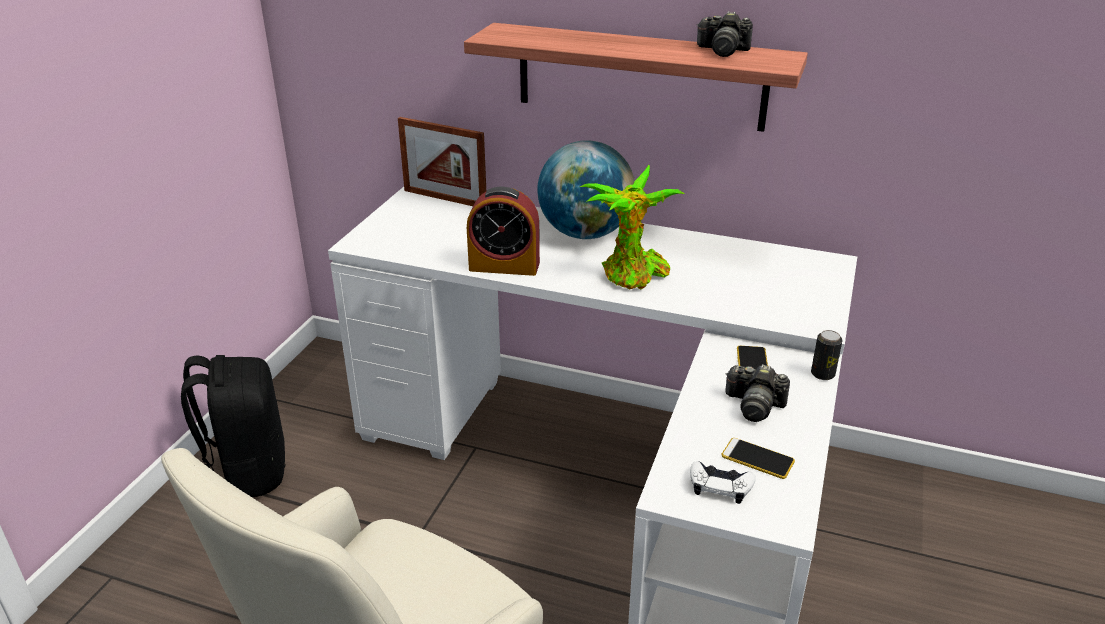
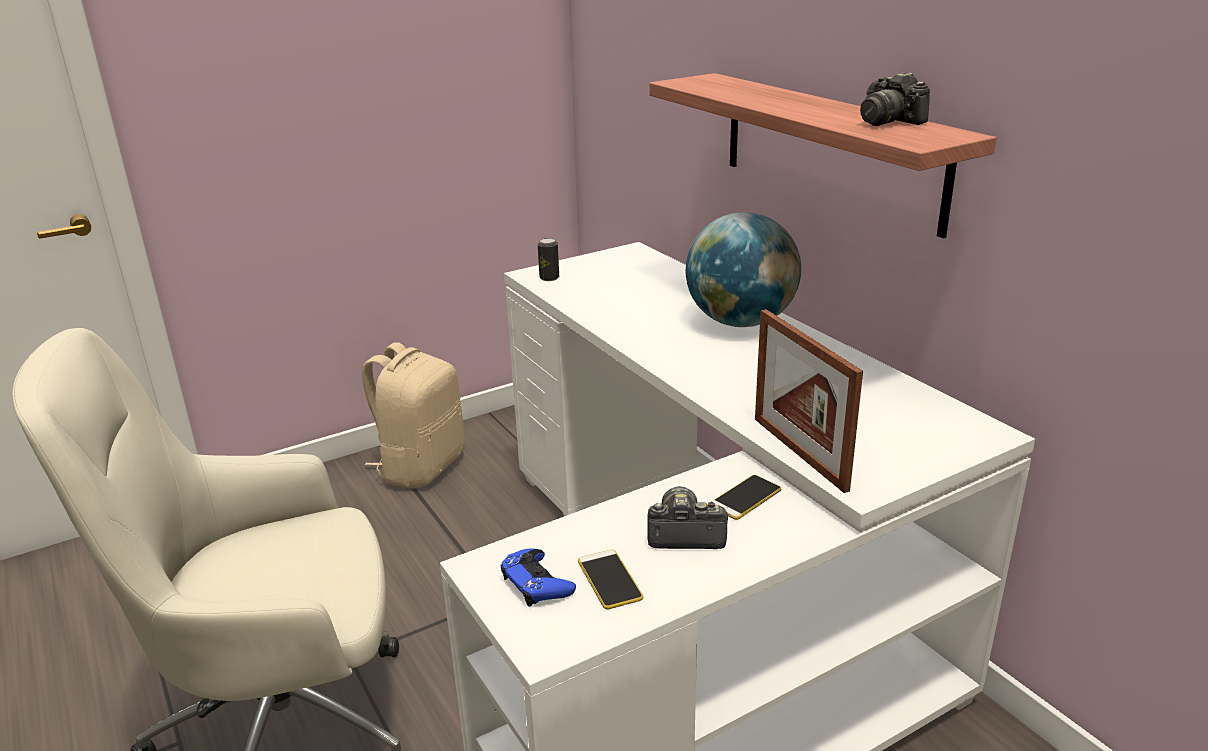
camera: 40 degrees right, 5 degrees down
black backpack [181,355,285,498] -> beige backpack [362,342,465,489]
picture frame [398,117,486,206] -> picture frame moved to [755,309,863,493]
alarm clock [467,186,540,276] -> none
potted plant [580,165,685,290] -> none
white game controller [690,461,756,504] -> blue game controller [501,549,576,607]
camera [726,364,790,422] -> camera turned 120 degrees clockwise [647,486,730,549]
can [811,330,842,380] -> can moved to [538,238,559,281]

